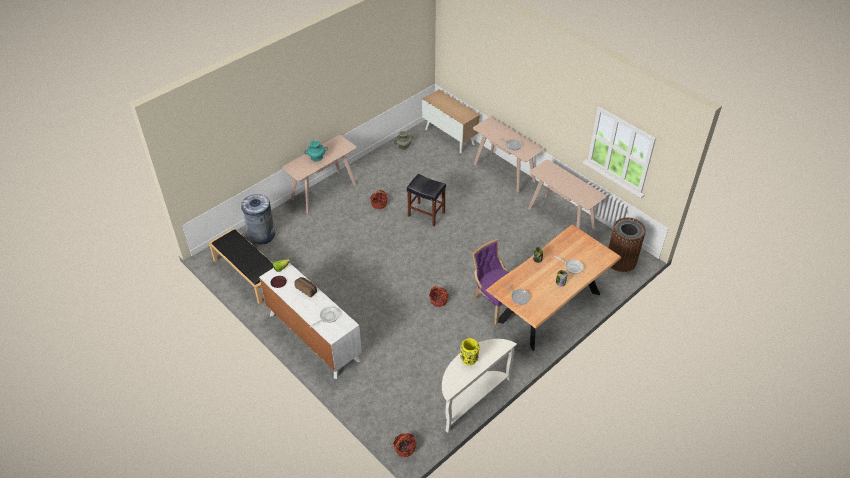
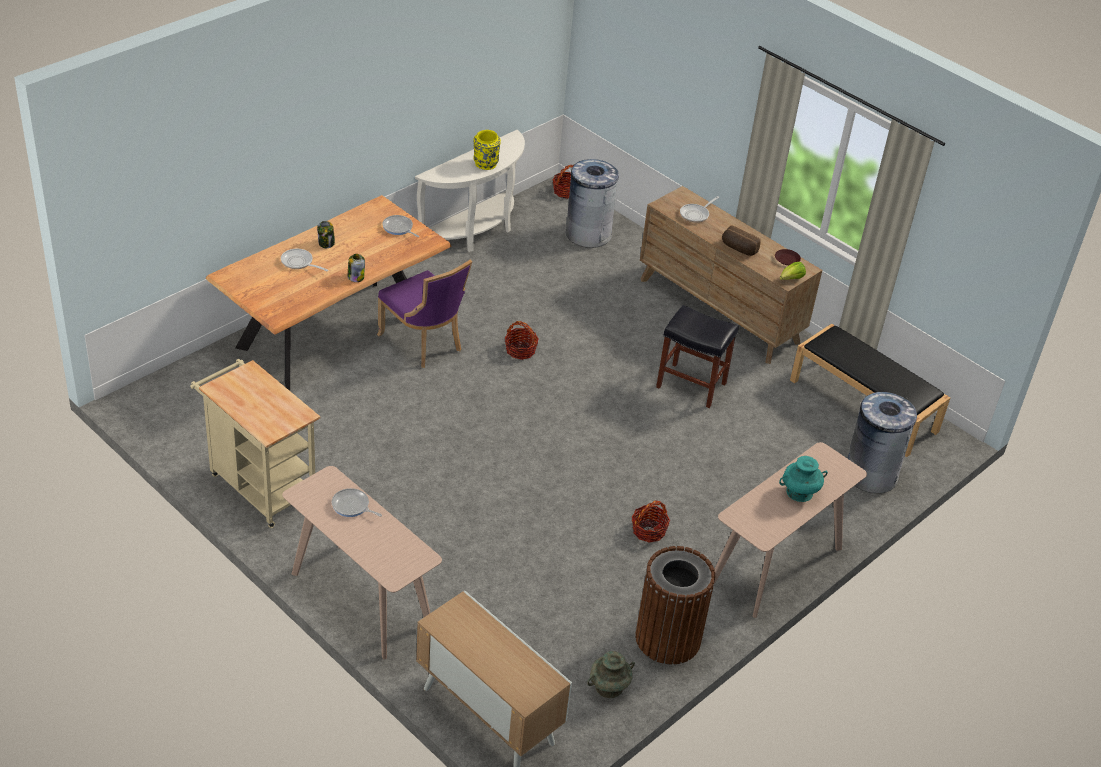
camera: 175 degrees right, 5 degrees down
white dresser [259,263,362,379] -> brown dresser [640,186,822,364]
black stool [407,174,446,226] -> black stool moved to [656,305,739,408]
beige console table [528,160,606,229] -> beige cart [190,359,320,528]
brown trash can [609,217,646,272] -> brown trash can moved to [635,546,715,664]
none -> grey trash can [566,159,619,248]

